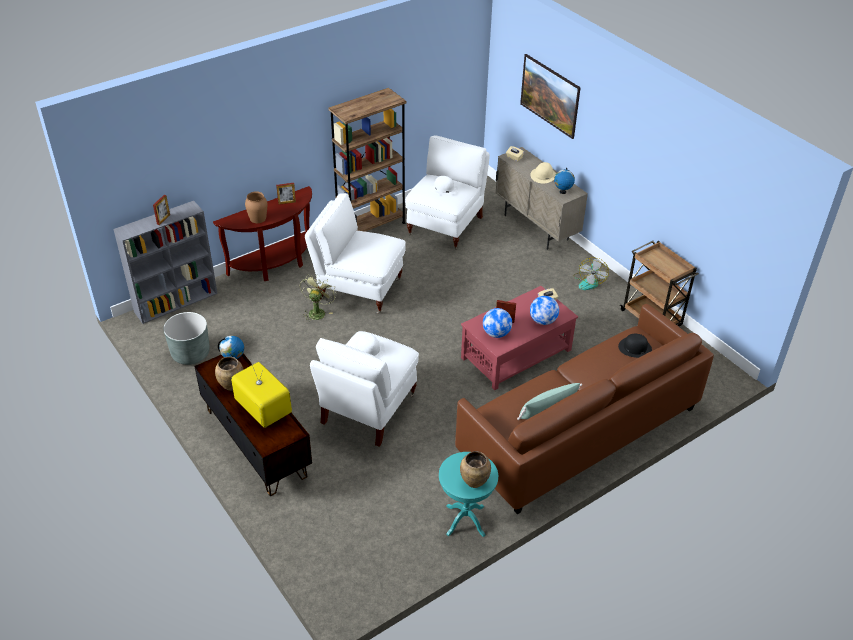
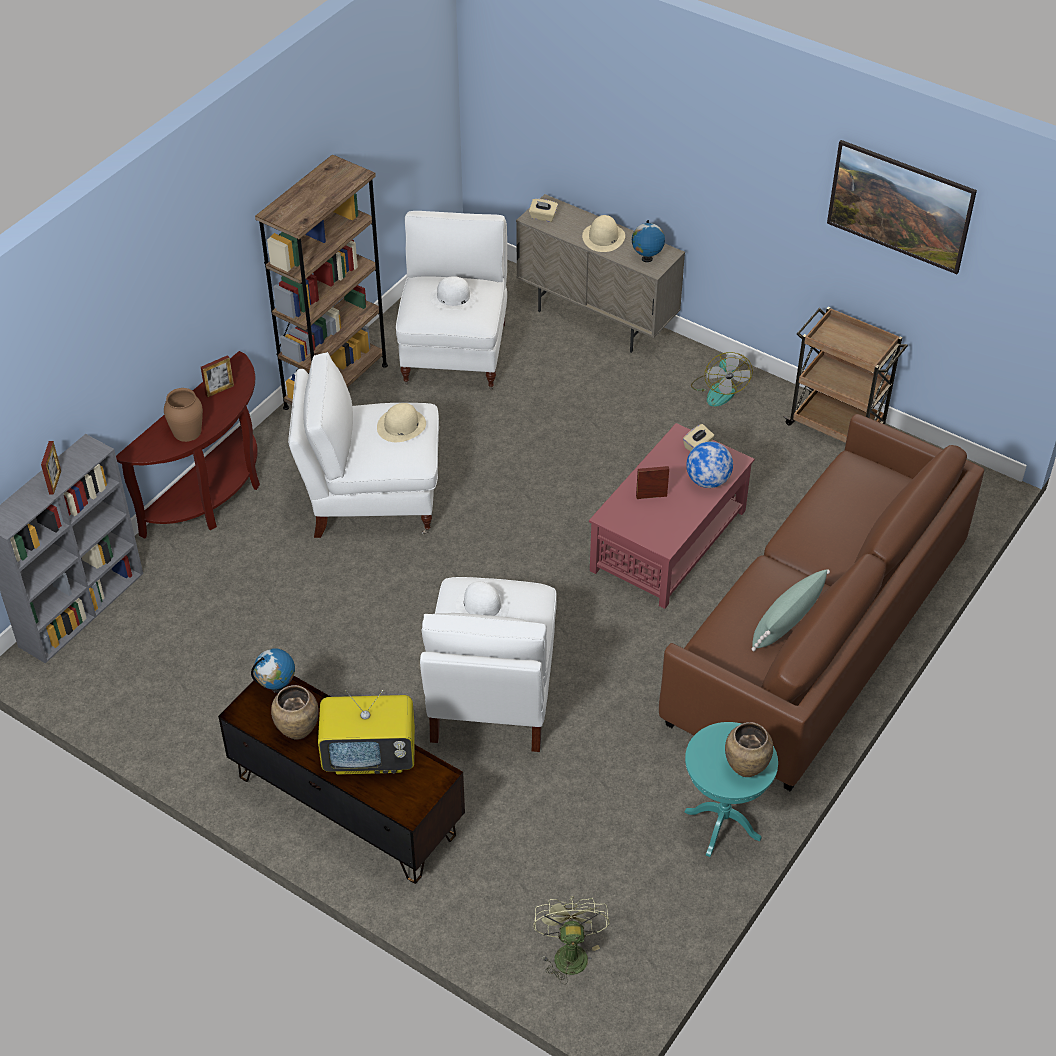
camera: 20 degrees left, 5 degrees up
grey planter [163,312,210,365] -> none
television [231,359,292,428] -> television turned 150 degrees clockwise [318,690,415,774]
green fan [300,275,337,322] -> green fan moved to [533,896,610,984]
globe [483,308,512,338] -> none
picture [520,54,581,139] -> picture moved to [827,140,977,274]
black hat [618,334,652,358] -> none
none -> beige hat [377,403,426,442]

